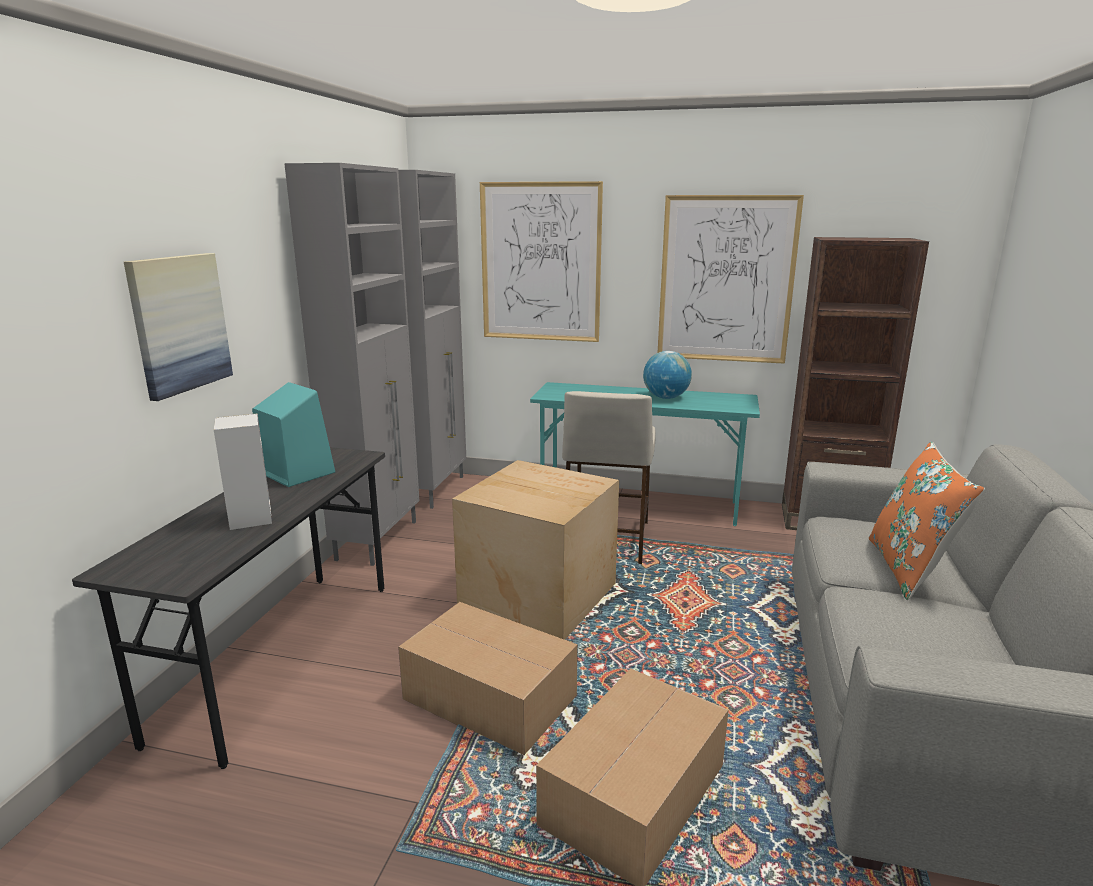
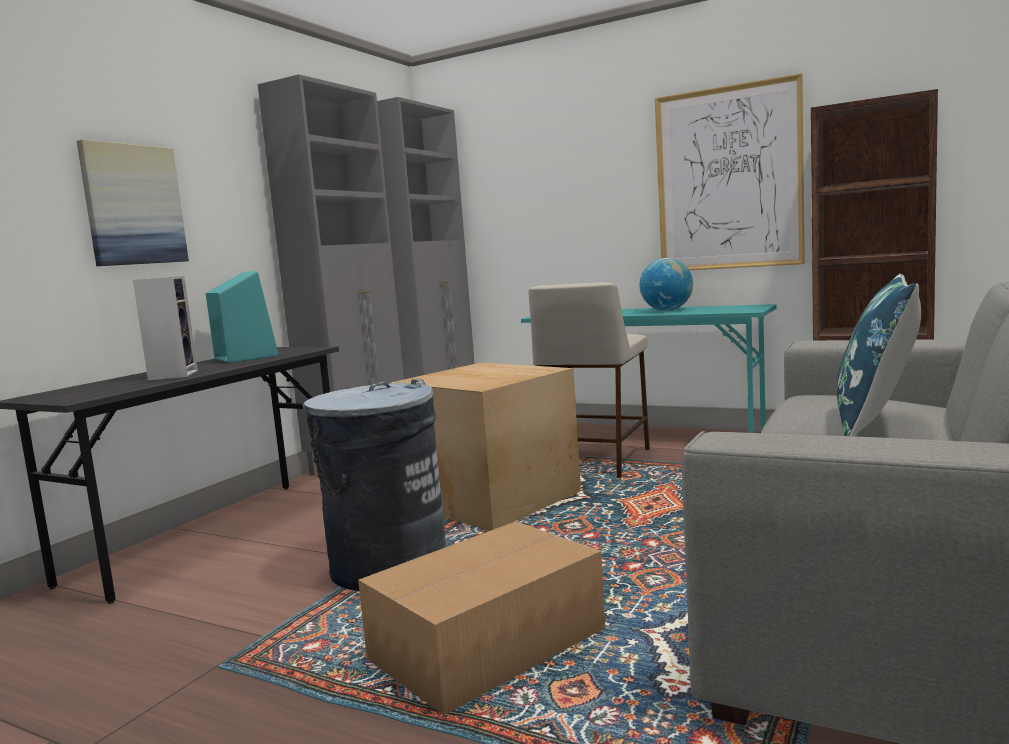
camera: 15 degrees right, 10 degrees down
cardboard box [398,602,578,755] -> grey trash can [302,379,446,591]
picture [480,181,603,342] -> none
orange pillow [869,441,985,600] -> blue pillow [837,274,921,436]

